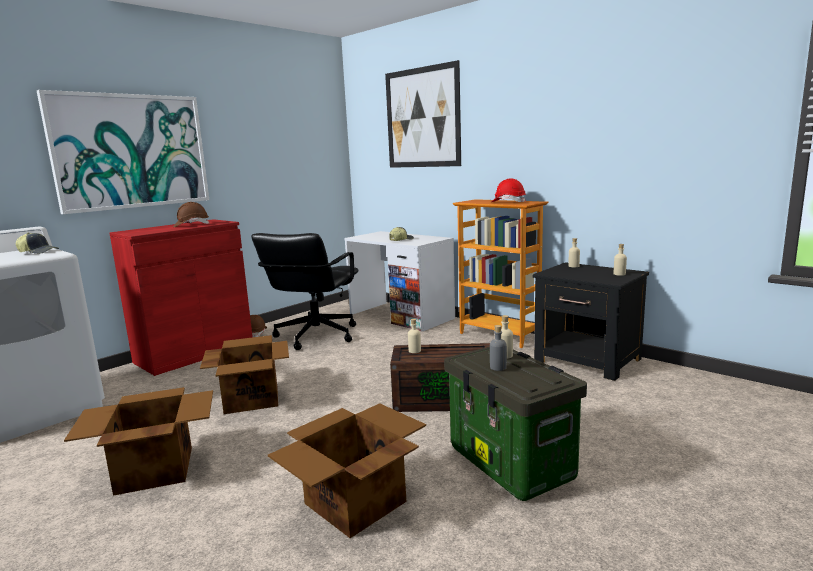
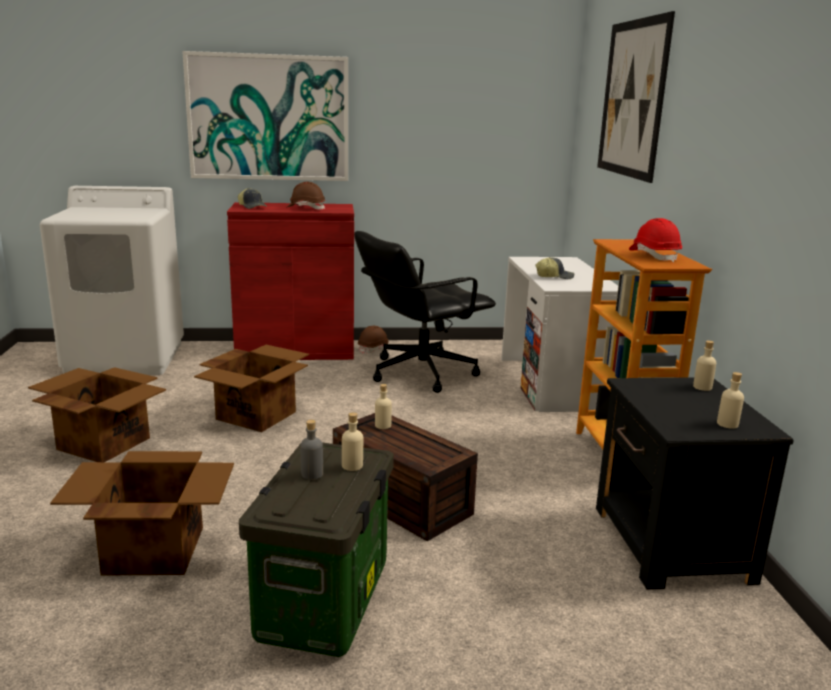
camera: 40 degrees right, 5 degrees up
cap [16,233,59,254] -> cap moved to [238,188,267,209]

